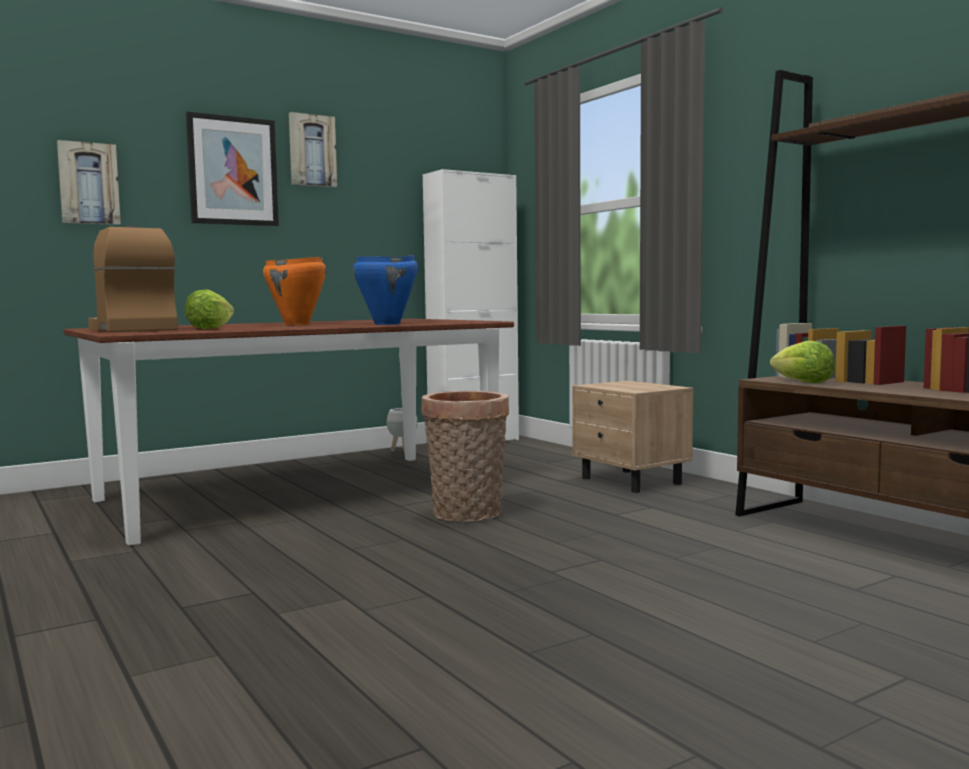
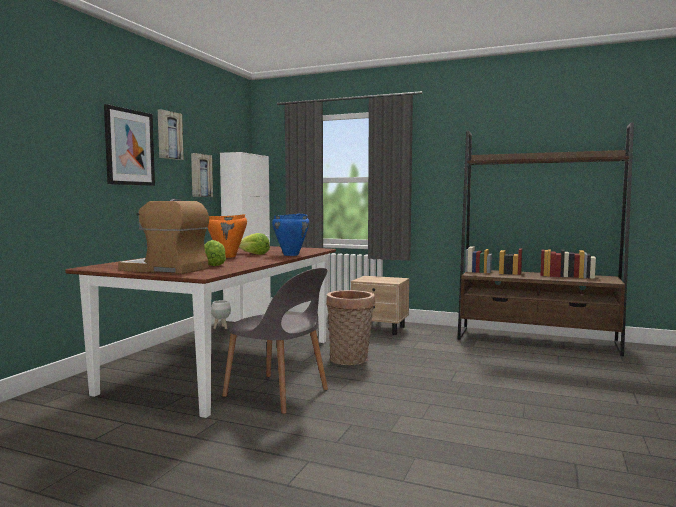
camera: 35 degrees left, 0 degrees up
picture [57,140,121,225] -> picture moved to [191,153,213,197]
lettuce [770,341,835,384] -> lettuce moved to [239,233,270,255]
none -> grey chair [222,268,328,414]

